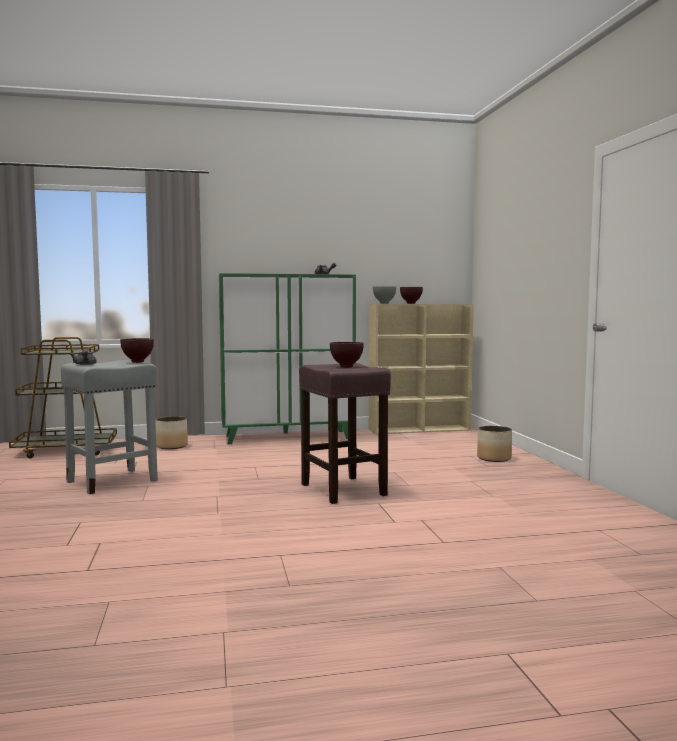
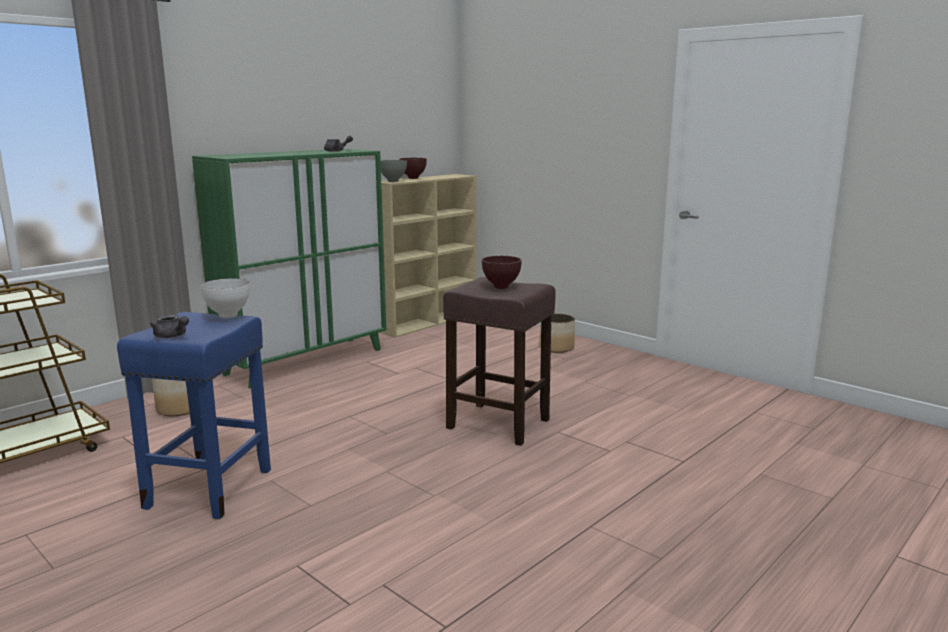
camera: 35 degrees left, 10 degrees up
grey stool [61,360,158,495] -> blue stool [117,312,271,519]
brown bowl [120,338,154,363] -> white bowl [201,278,250,318]

